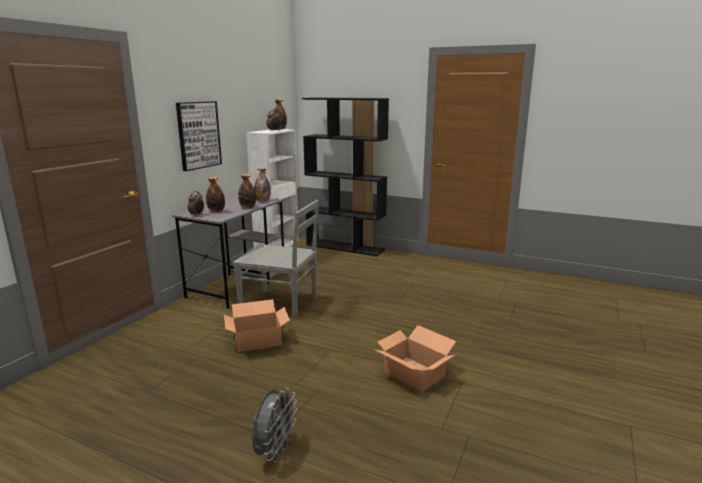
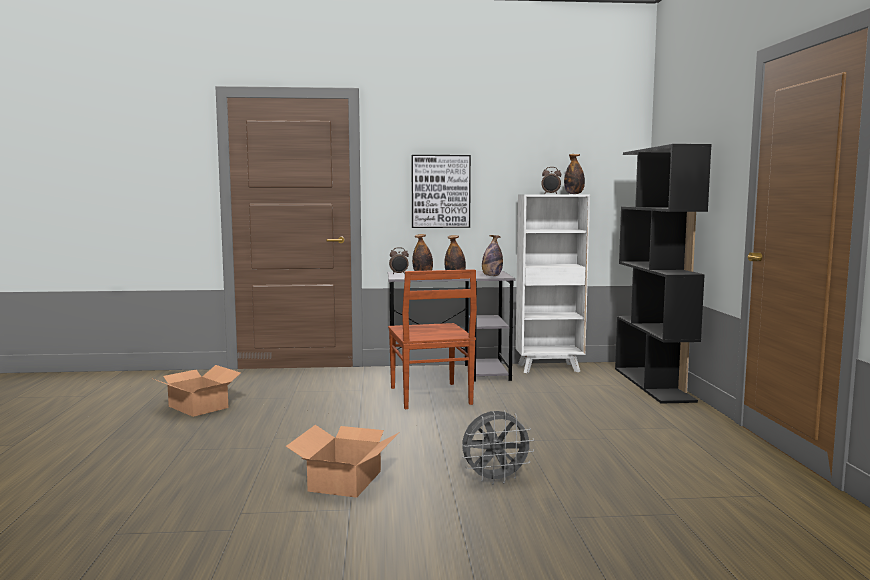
camera: 60 degrees right, 10 degrees down
cardboard box [224,299,290,352] -> cardboard box moved to [151,365,241,417]
grey chair [233,200,319,320] -> brown chair [388,269,477,409]
grey fan [252,388,297,463] -> grey fan moved to [462,411,534,485]

